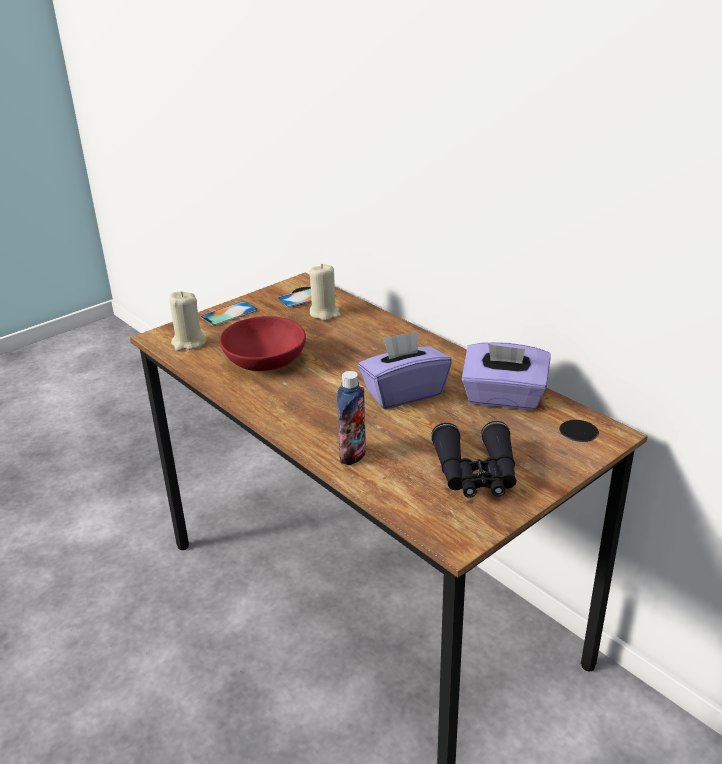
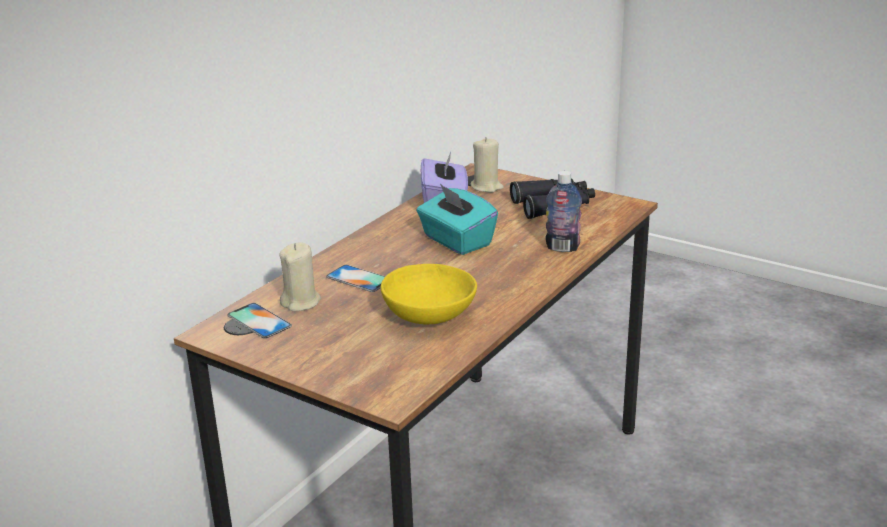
camera: 105 degrees left, 5 degrees down
beige candle [169,291,206,351] -> beige candle moved to [471,137,504,193]
phone [201,301,258,326] -> phone moved to [326,265,386,292]
red bowl [220,316,306,371] -> yellow bowl [381,264,477,324]
purple tissue box [358,331,452,409] -> turquoise tissue box [416,184,498,255]

